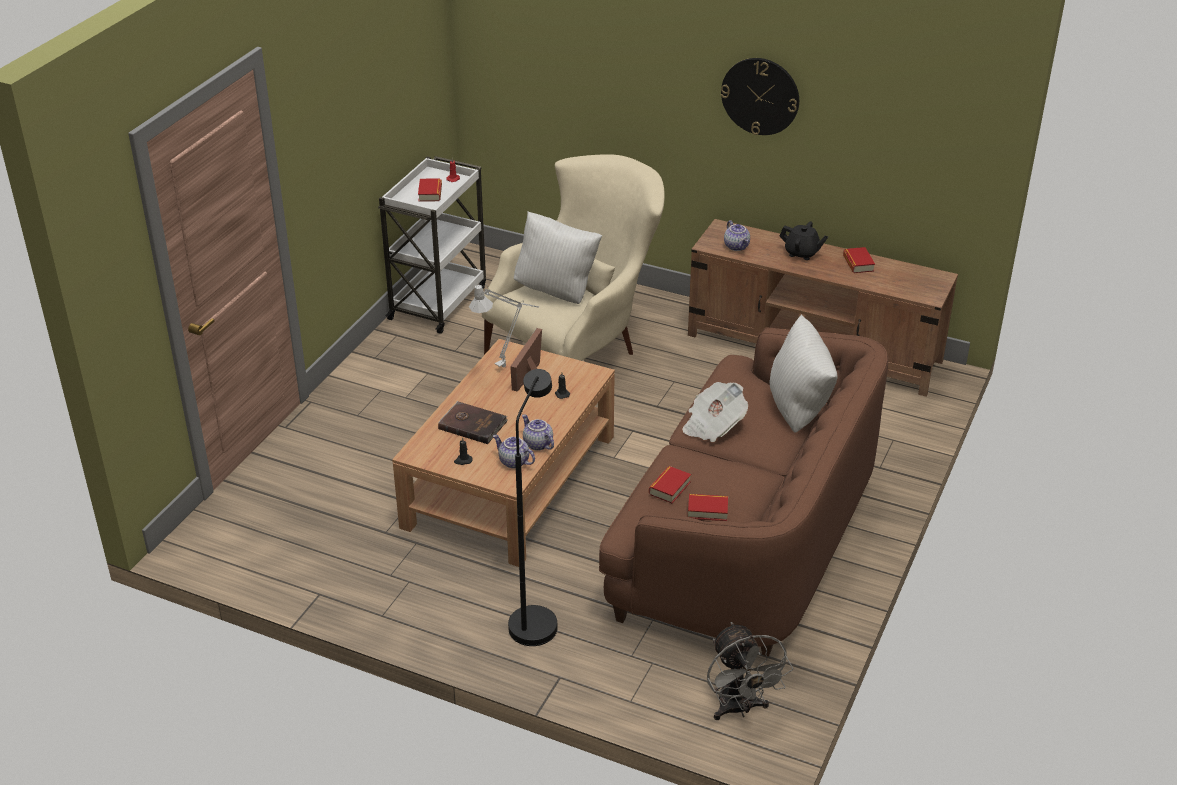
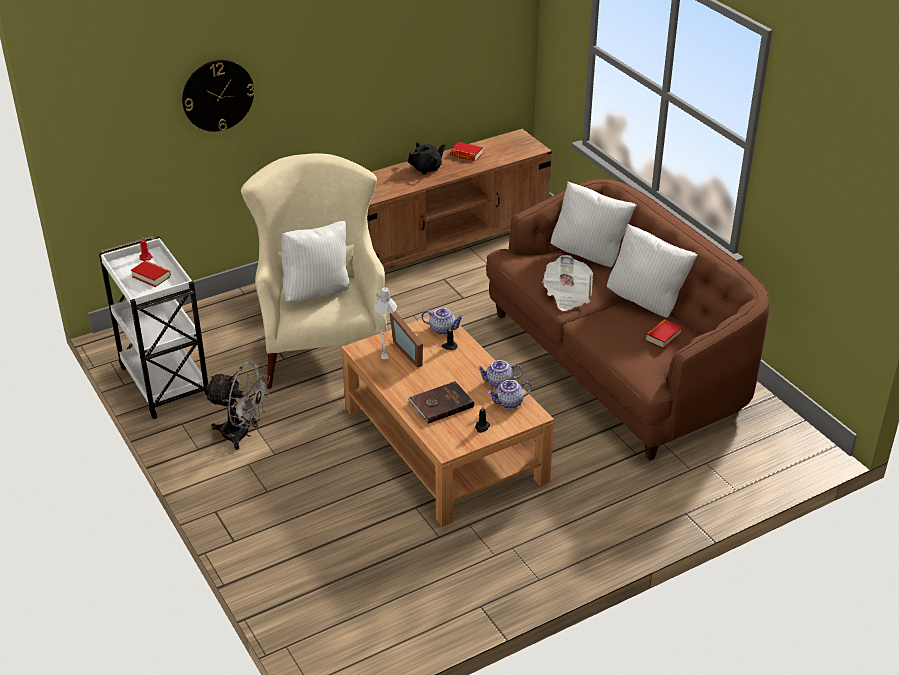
camera: 55 degrees left, 0 degrees up
black floor lamp [508,369,557,646] -> none
book [649,466,691,503] -> none
grey fan [707,622,793,720] -> grey fan moved to [205,362,270,450]
wall clock [721,58,799,135] -> wall clock moved to [182,60,255,132]
teapot [724,220,750,251] -> teapot moved to [421,308,464,335]
none -> white pillow [607,224,698,318]

